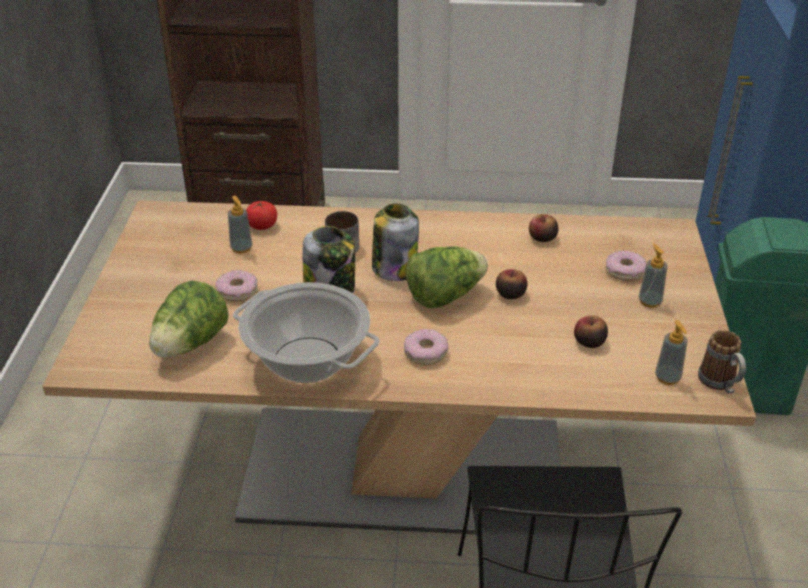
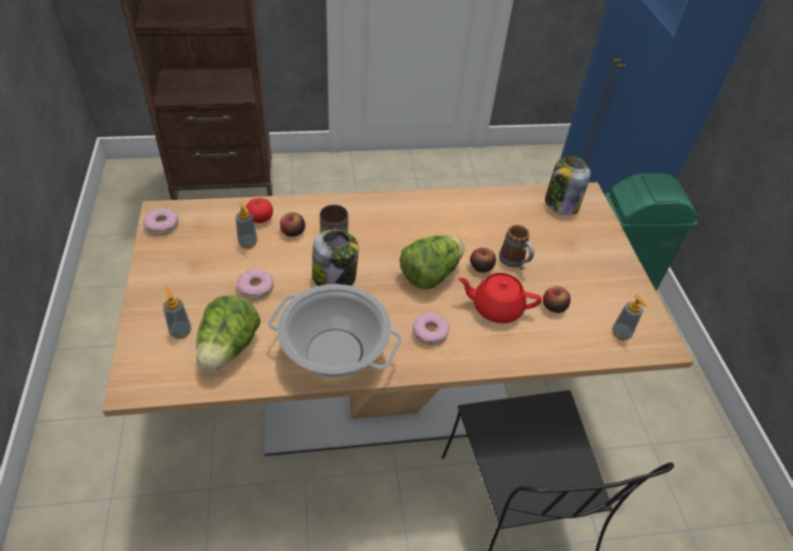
camera: 15 degrees left, 10 degrees up
jar [372,204,419,281] -> jar moved to [545,156,591,215]
apple [529,214,559,242] -> apple moved to [280,212,305,237]
donut [606,251,646,281] -> donut moved to [143,208,179,235]
soap dispenser [639,243,668,308] -> soap dispenser moved to [163,287,191,339]
mug [698,330,746,394] -> mug moved to [499,225,534,270]
none -> red teapot [458,273,542,323]

